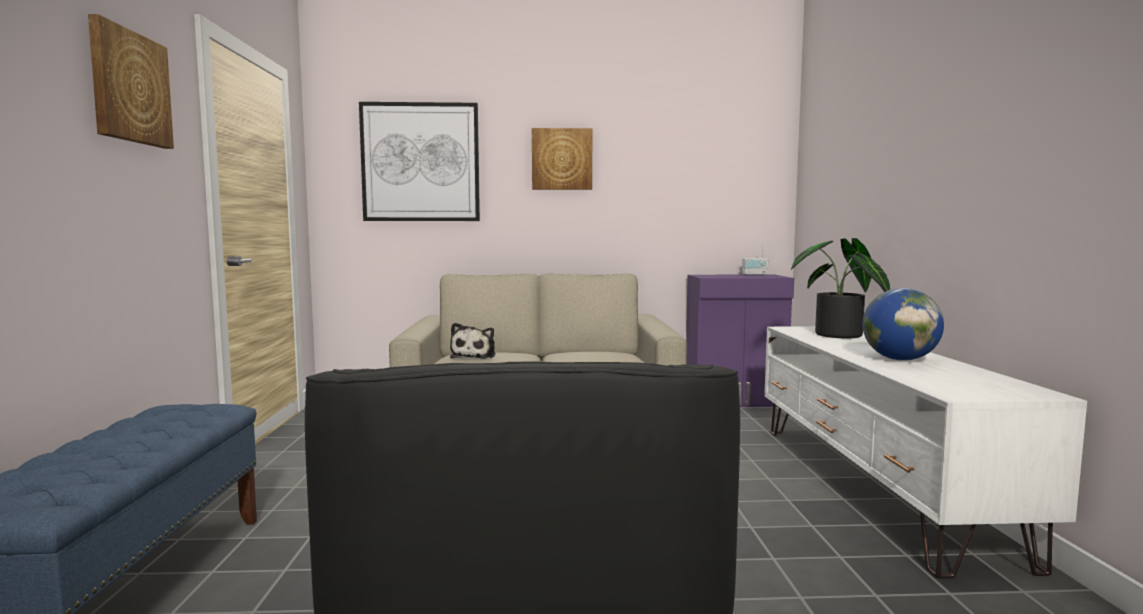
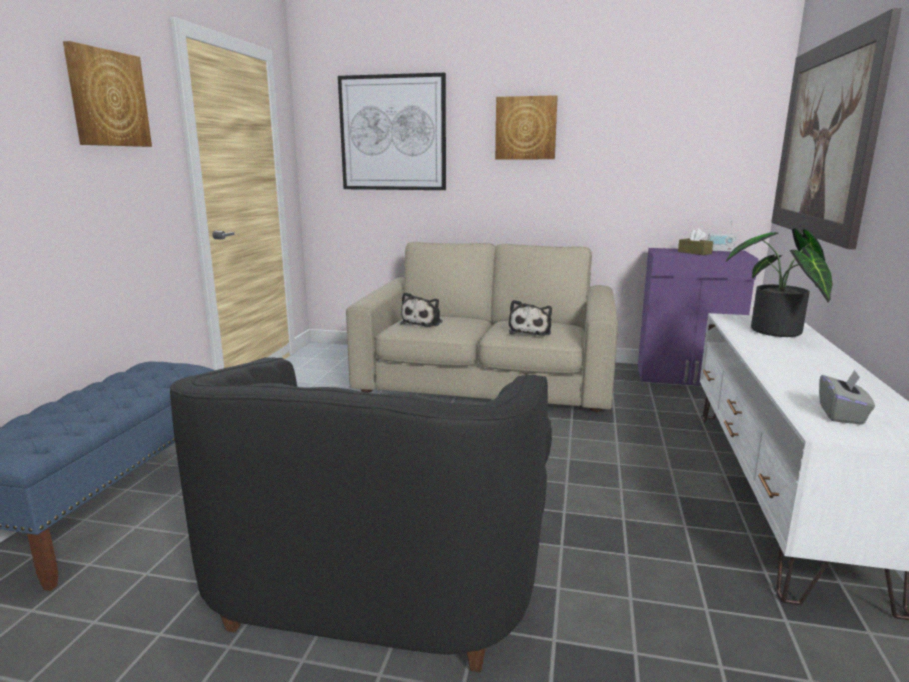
camera: 15 degrees right, 10 degrees up
globe [863,288,944,361] -> none
none -> plush toy [509,300,552,336]
none -> brown tissue box [678,228,713,255]
none -> picture [771,8,902,249]
none -> grey tissue box [819,370,875,425]

